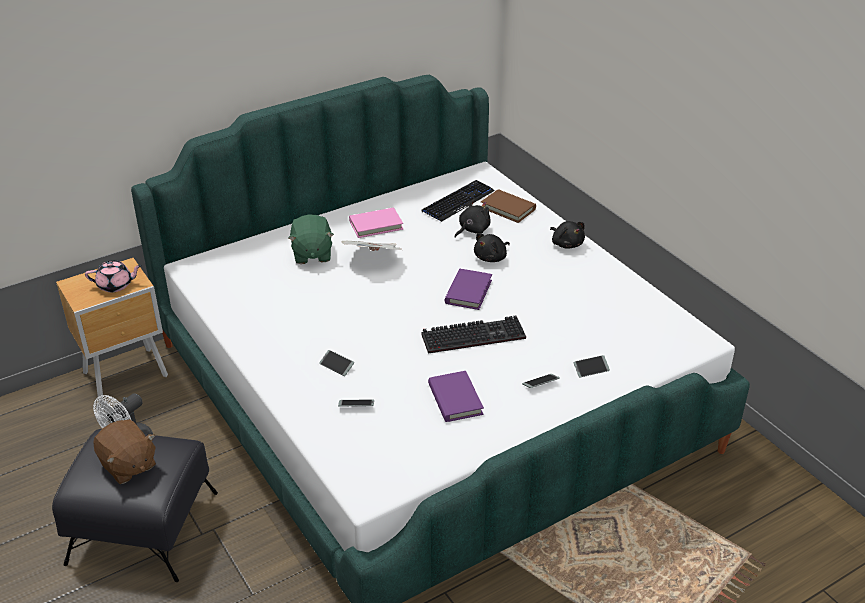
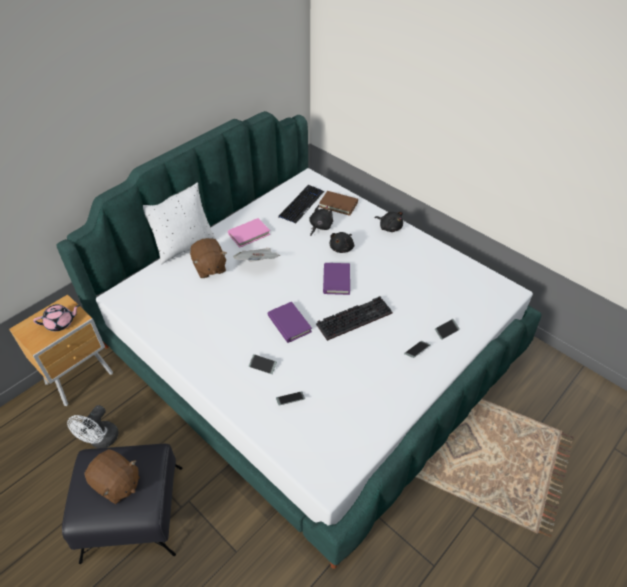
camera: 15 degrees left, 10 degrees up
green plush toy [288,214,334,264] -> brown plush toy [190,238,227,278]
purple book [428,371,484,422] -> purple book moved to [268,302,312,343]
none -> white pillow [143,182,216,264]

